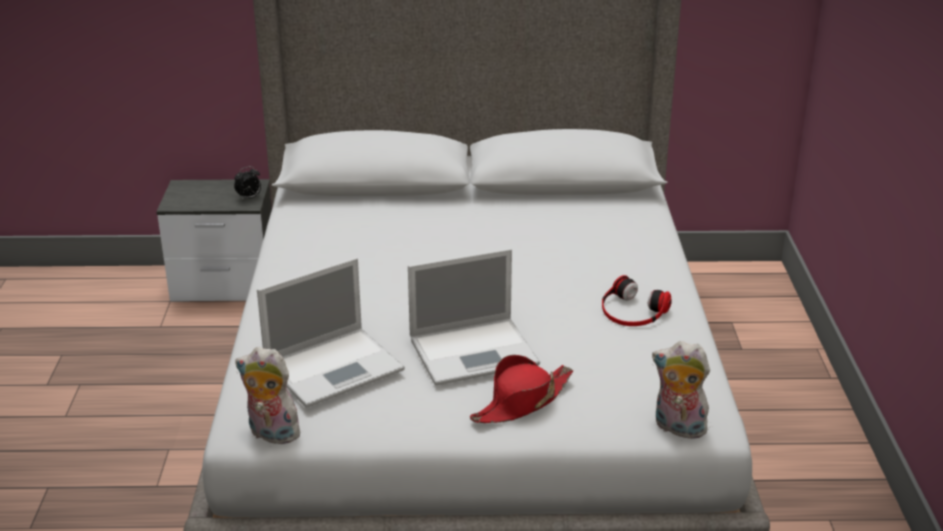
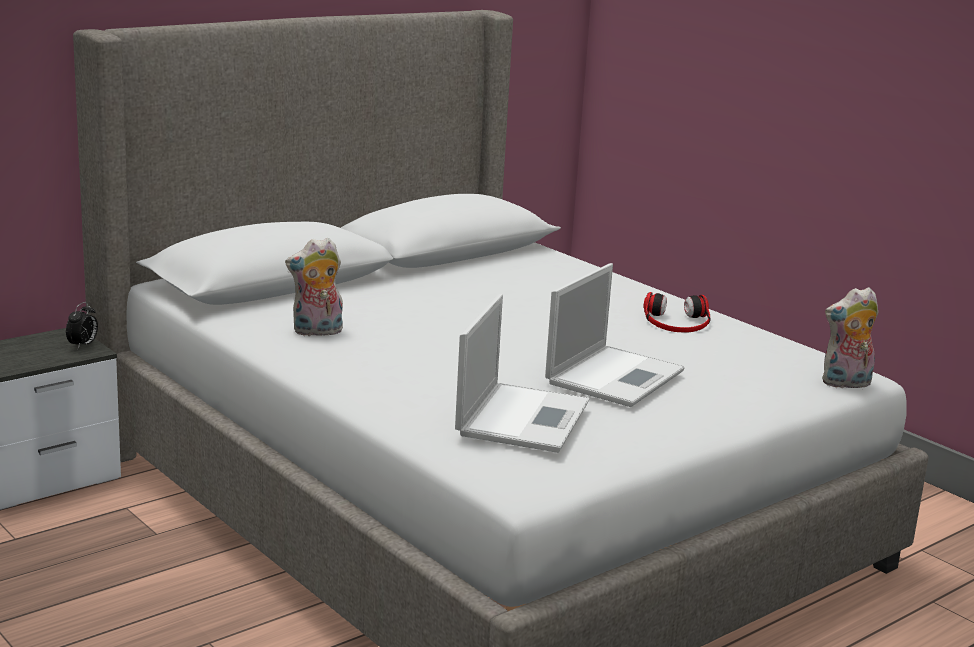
camera: 40 degrees left, 10 degrees down
plush toy [235,347,300,444] -> plush toy moved to [285,238,343,336]
red hat [470,355,573,423] -> none

